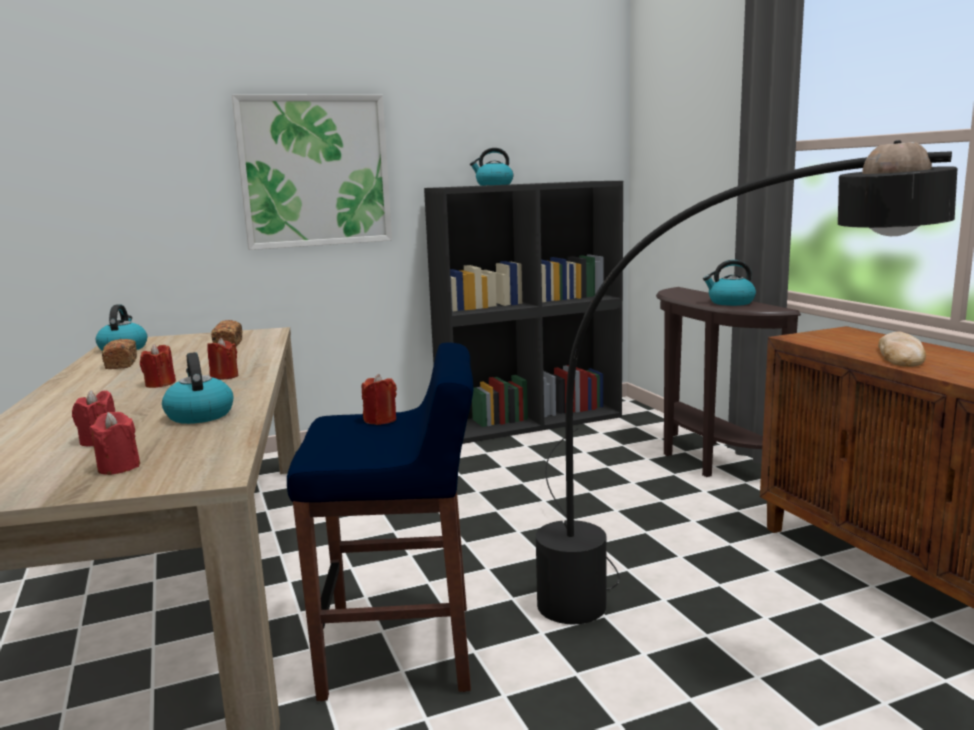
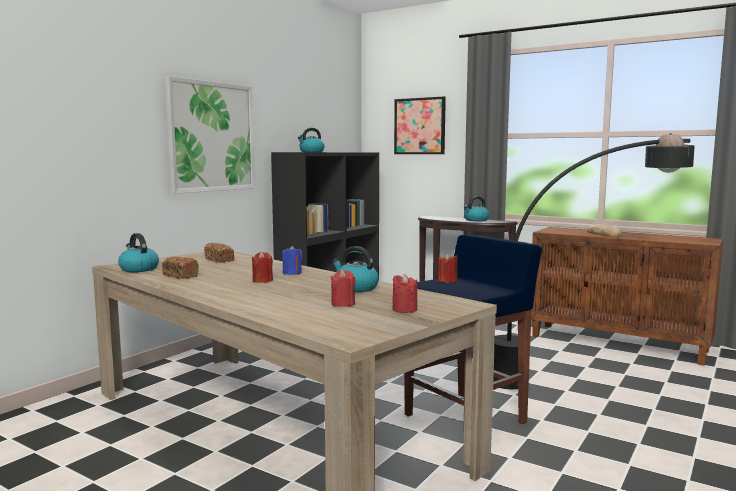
camera: 35 degrees left, 5 degrees down
red candle [207,338,238,380] -> blue candle [282,246,302,275]
none -> picture [394,97,446,154]

